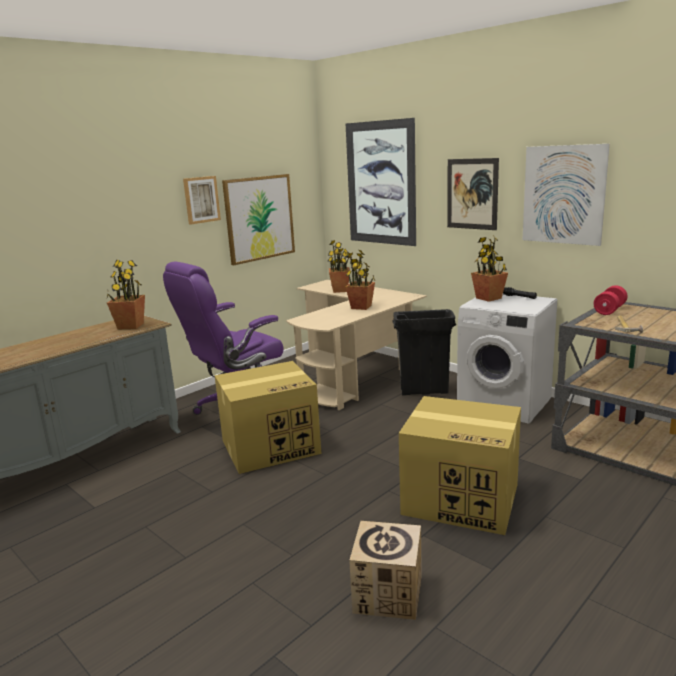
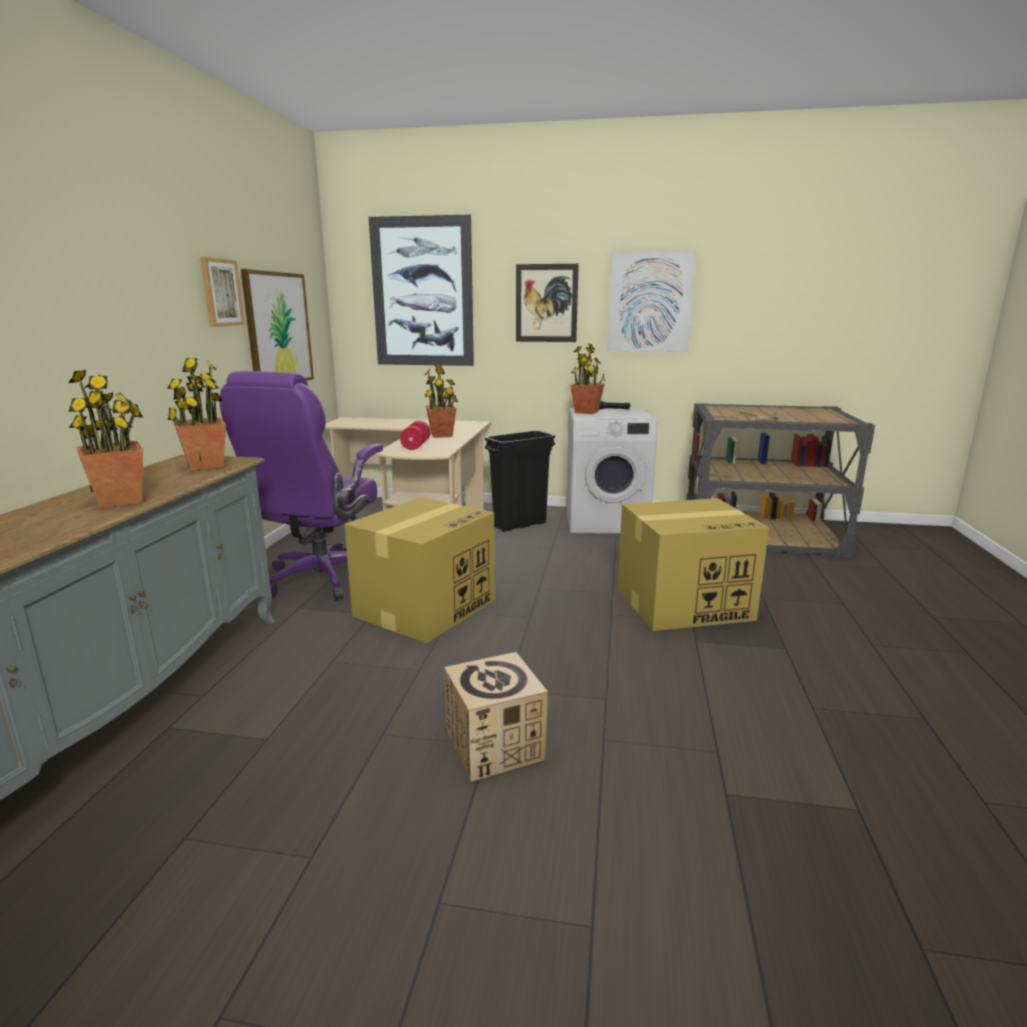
camera: 35 degrees left, 0 degrees up
potted plant [328,240,352,293] -> potted plant moved to [68,370,143,509]
cardboard box [349,521,422,620] -> cardboard box moved to [444,652,548,782]
red dumbbell [594,285,627,315] -> red dumbbell moved to [400,421,431,450]

